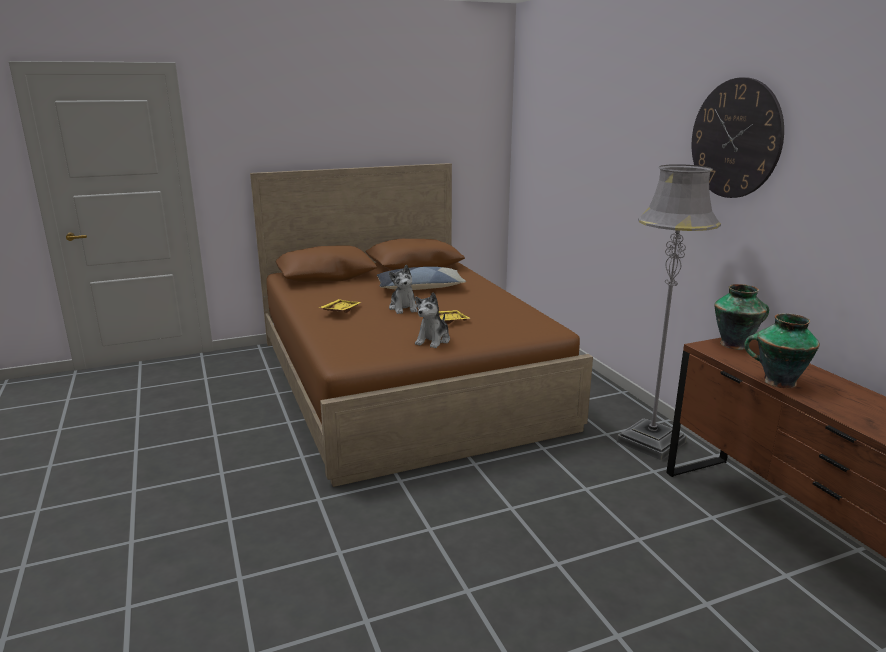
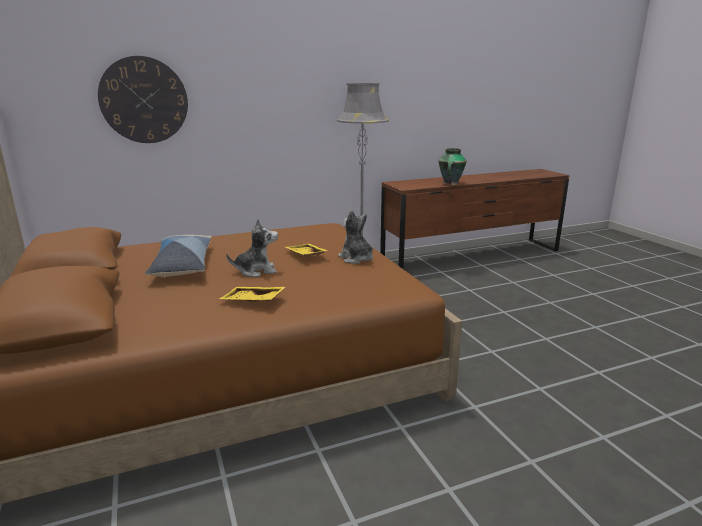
camera: 90 degrees left, 0 degrees up
plush toy [415,292,450,348] -> plush toy turned 150 degrees counterclockwise [338,210,373,264]
wall clock [692,77,784,198] -> wall clock moved to [98,56,188,143]
vase [715,284,769,350] -> none

